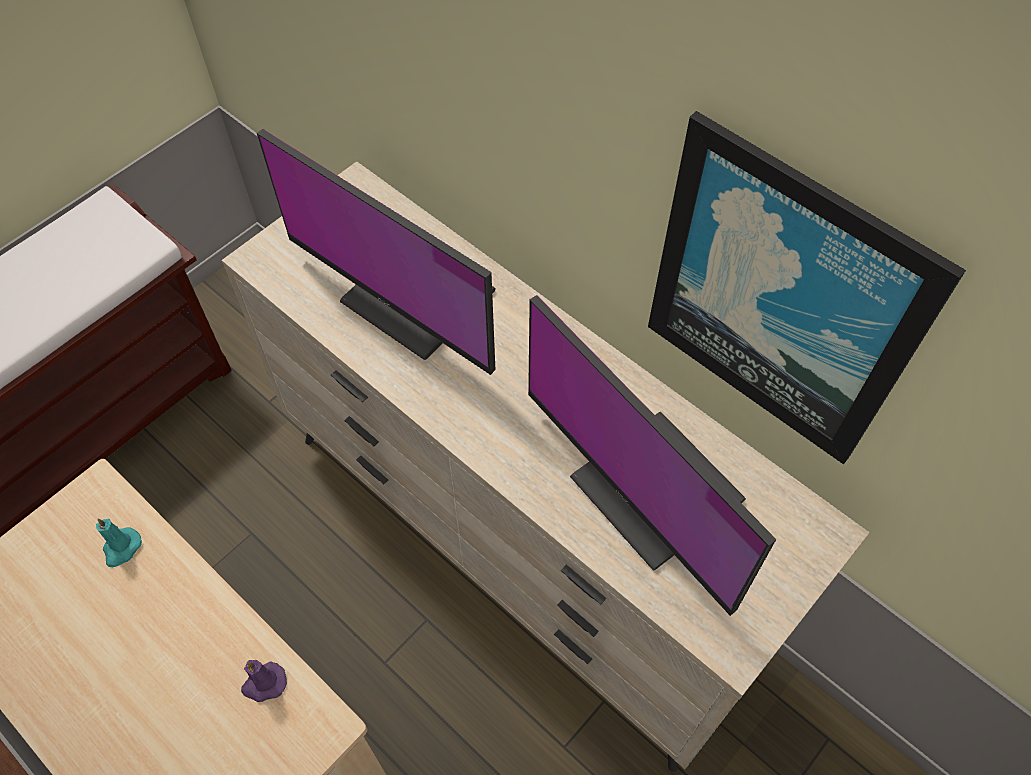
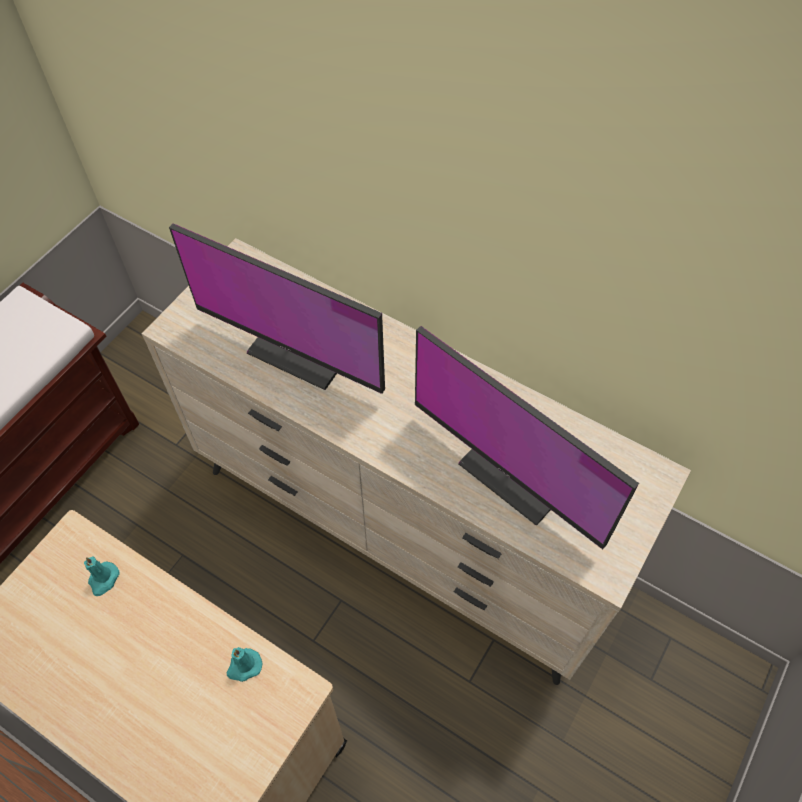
camera: 10 degrees left, 0 degrees up
purple candle [241,660,287,702] -> turquoise candle [226,647,263,682]
picture [648,111,966,464] -> none

